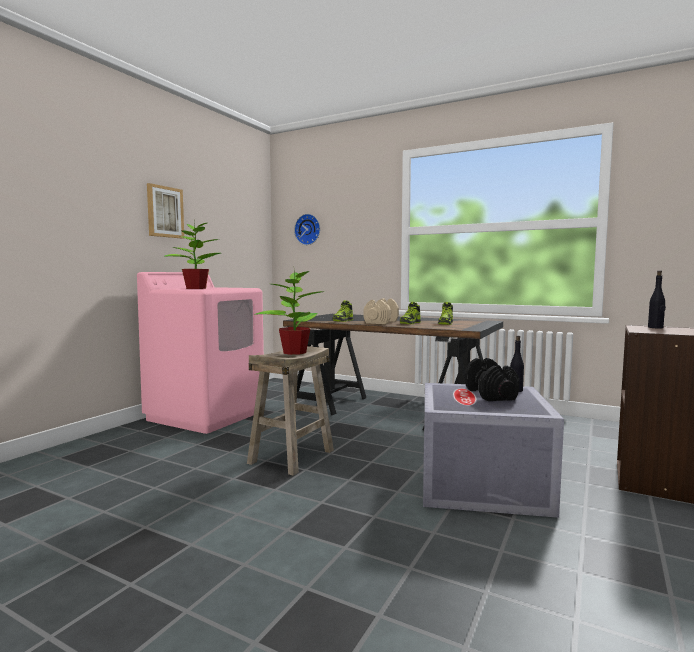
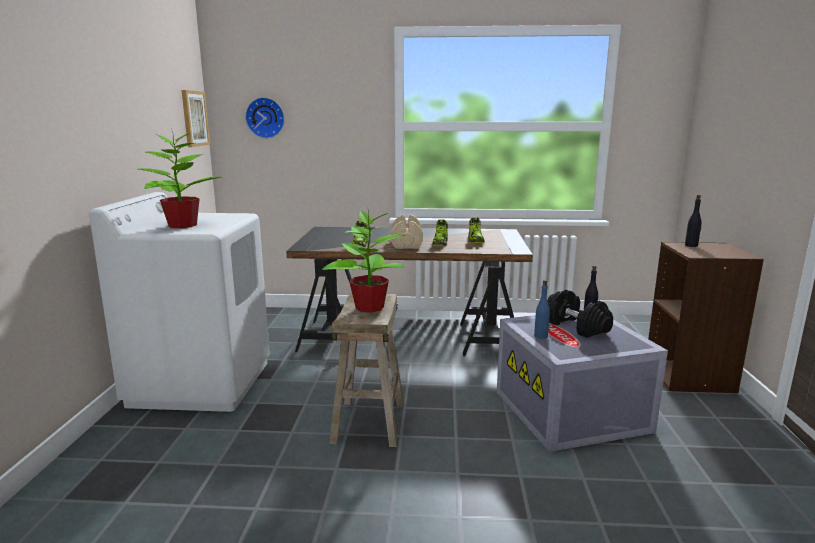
camera: 25 degrees left, 10 degrees up
pink washing machine [137,272,264,434] -> white washing machine [89,192,270,412]
picture [147,183,184,239] -> picture moved to [181,90,210,147]
none -> blue bottle [534,280,550,339]

